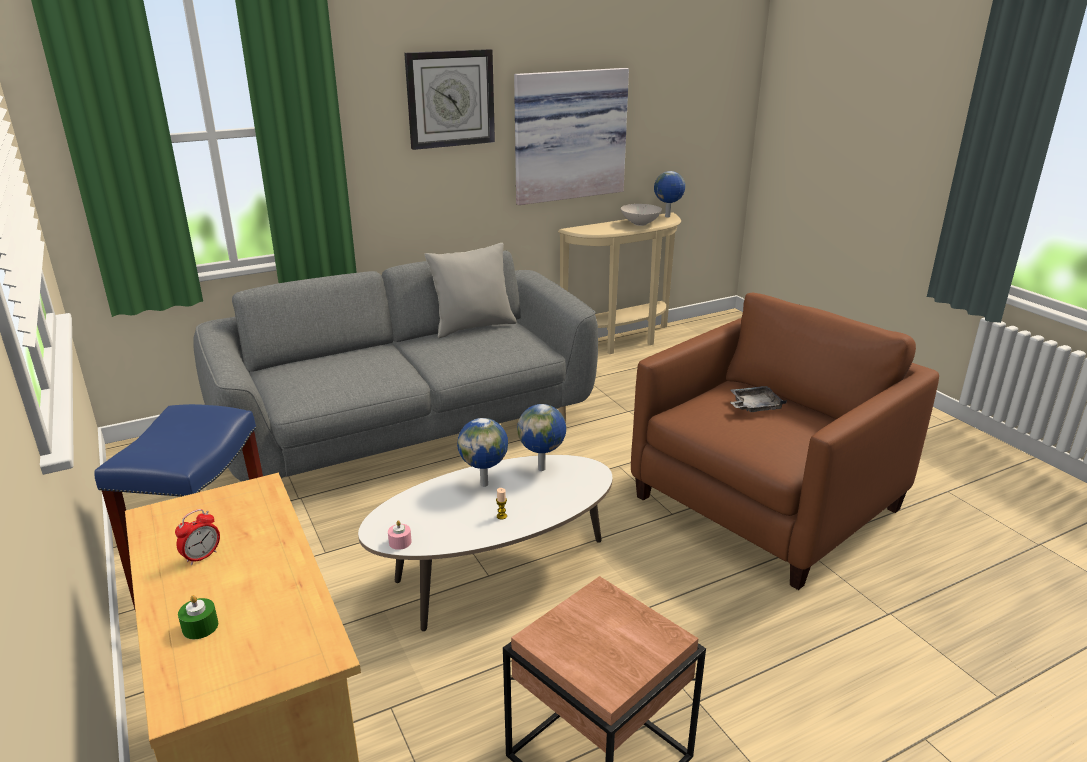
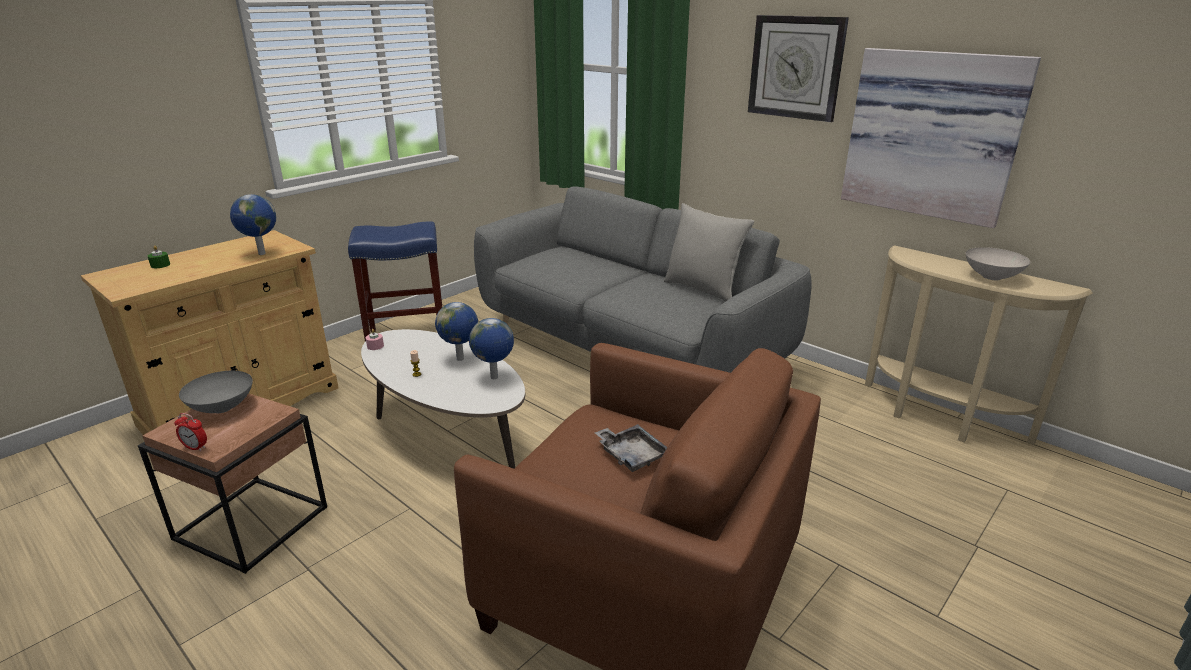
camera: 70 degrees right, 0 degrees up
alarm clock [175,509,220,565] -> alarm clock moved to [174,413,207,451]
globe [654,171,685,217] -> globe moved to [230,194,276,255]
none -> grey bowl [179,371,253,413]

